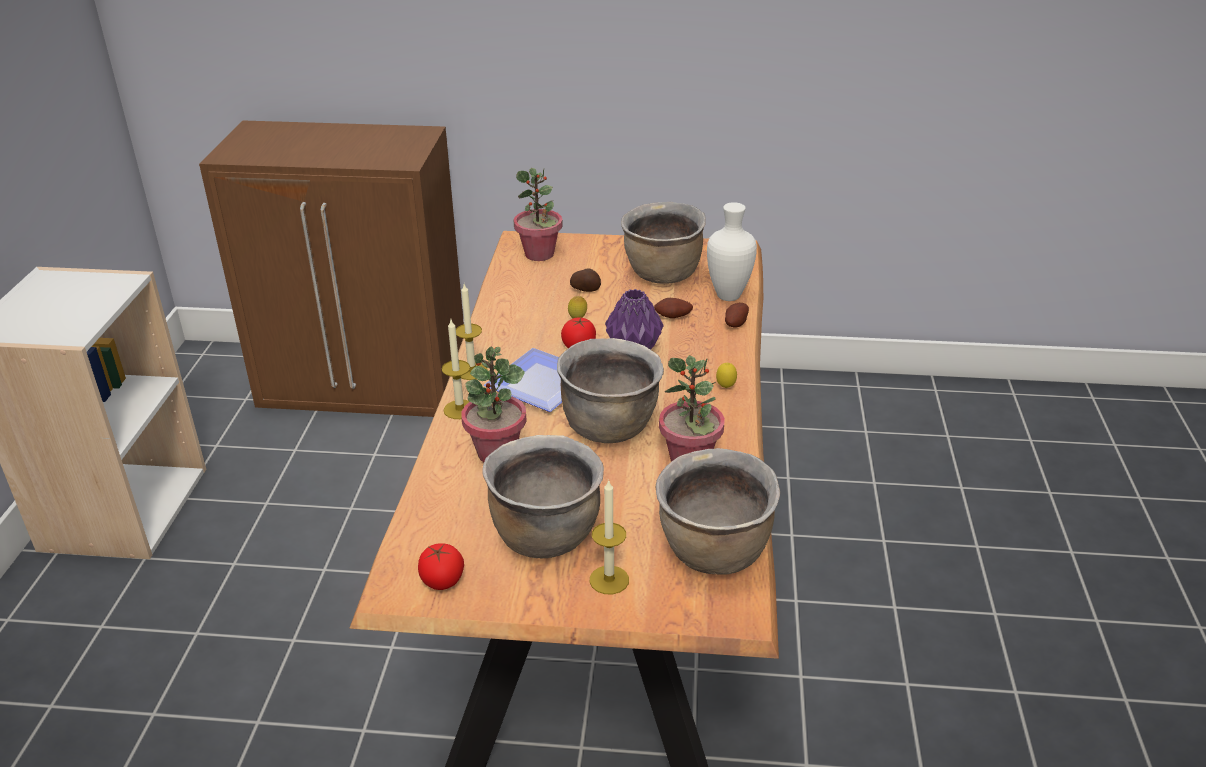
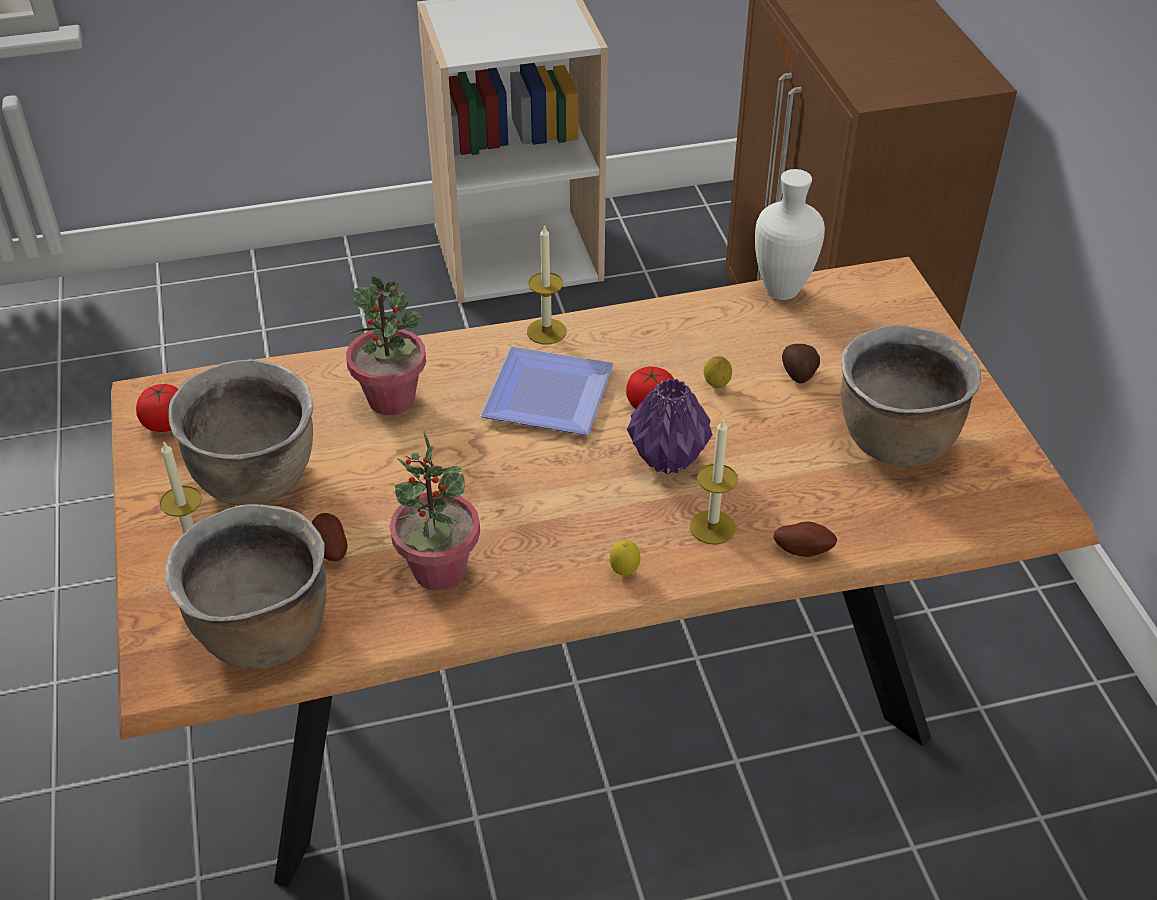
camera: 70 degrees right, 10 degrees up
candle [442,320,470,419] -> candle moved to [690,418,738,545]
potted plant [513,168,563,261] -> none
brown cooking pot [557,338,664,443] -> none
potato [654,298,693,318] -> potato moved to [312,513,347,561]
white vase [707,202,757,301] -> white vase moved to [755,169,825,300]

